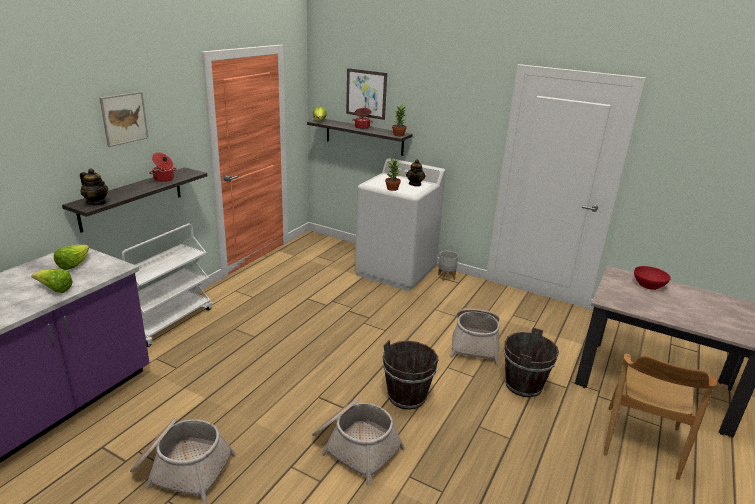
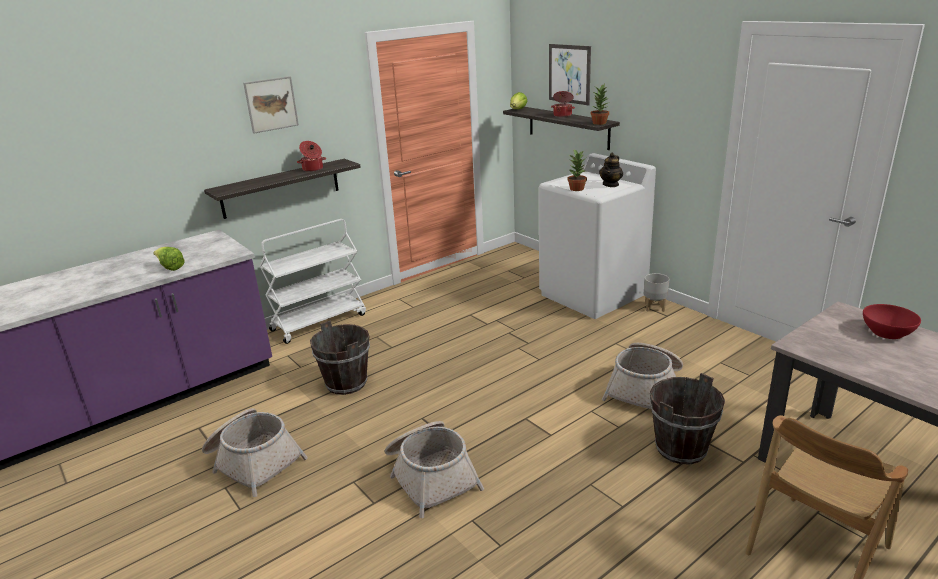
camera: 25 degrees right, 0 degrees up
lettuce [54,245,89,270] -> none
teapot [80,169,108,205] -> none
brown bucket [383,340,439,410] -> brown bucket moved to [310,321,370,395]

